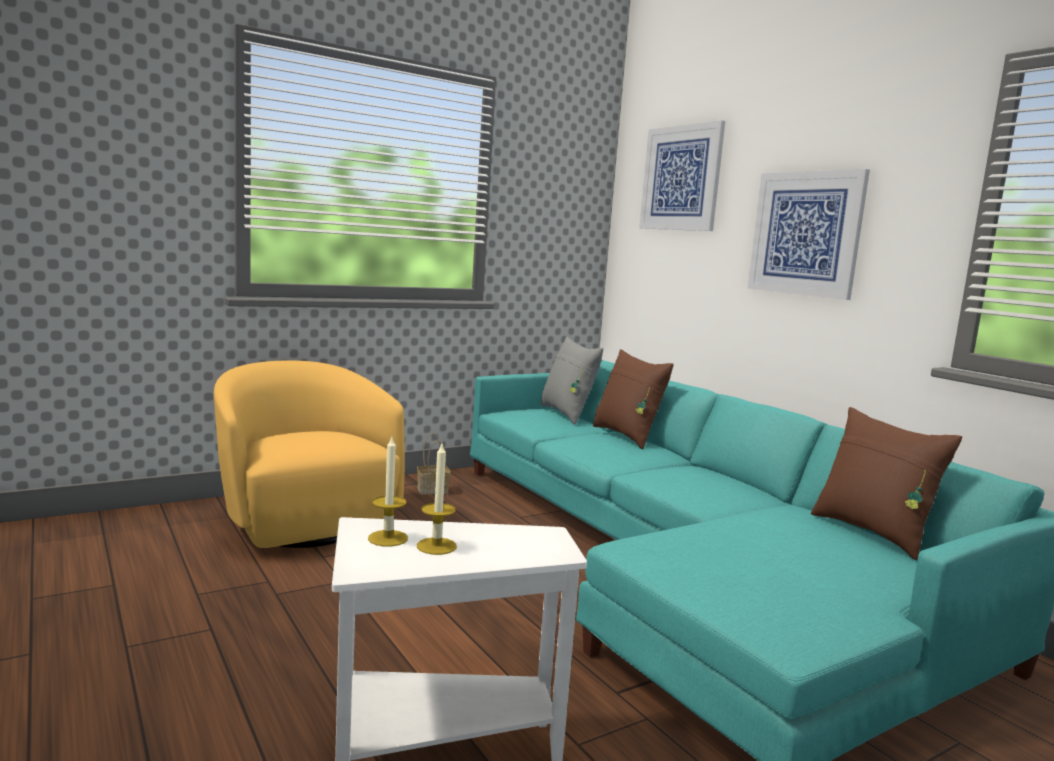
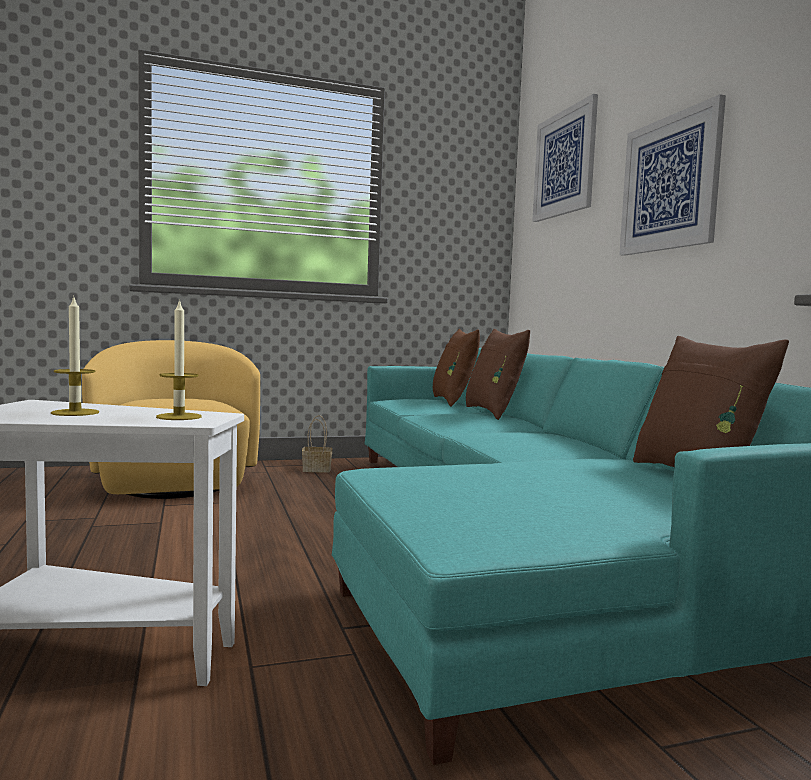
camera: 15 degrees right, 5 degrees down
candle [368,437,408,547] -> candle moved to [156,299,202,420]
grey pillow [541,337,603,425] -> brown pillow [433,329,480,407]

